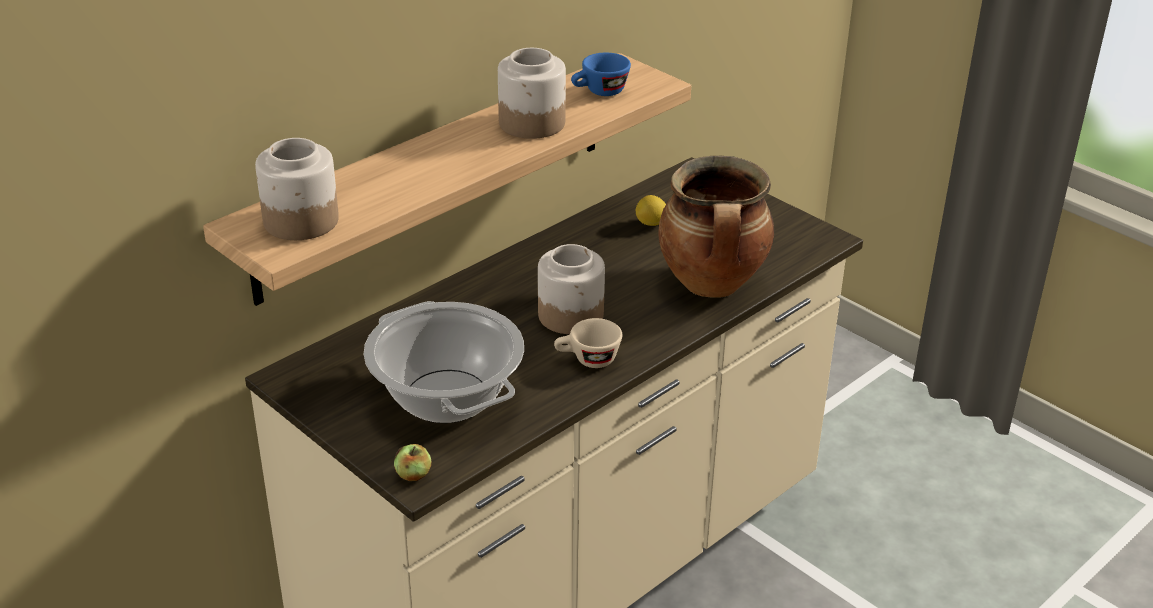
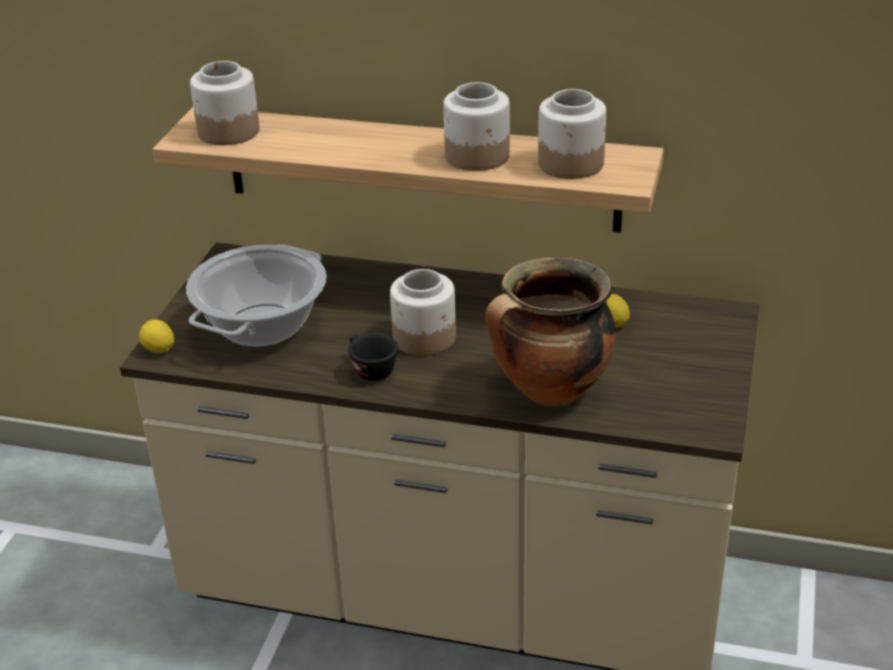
camera: 60 degrees right, 0 degrees up
apple [394,444,431,481] -> lemon [139,319,174,353]
beige cup [554,318,622,368] -> black cup [348,333,398,381]
blue cup [571,53,631,96] -> jar [538,89,606,179]

